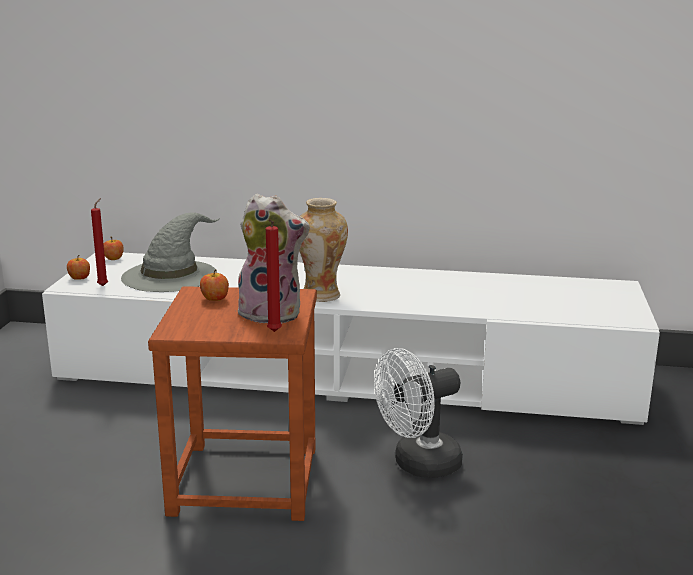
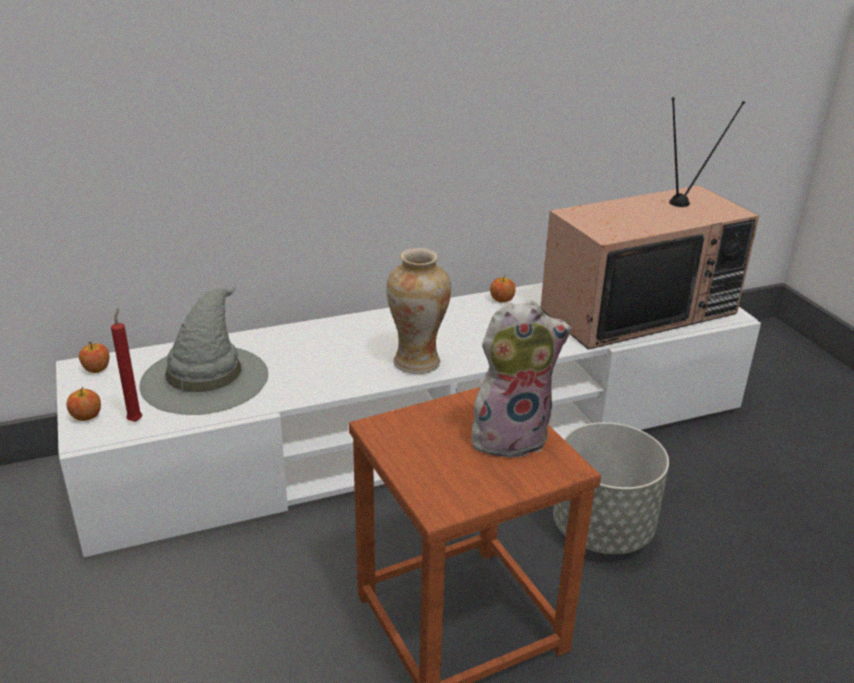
camera: 30 degrees left, 10 degrees up
apple [200,269,229,301] -> apple moved to [490,276,516,302]
red candle [266,219,282,332] -> none
white fan [374,348,463,478] -> grey planter [553,422,669,554]
none -> television [540,97,759,349]

